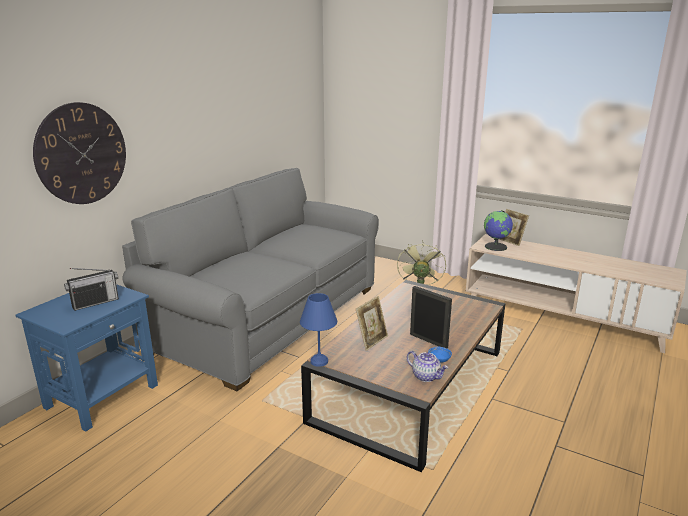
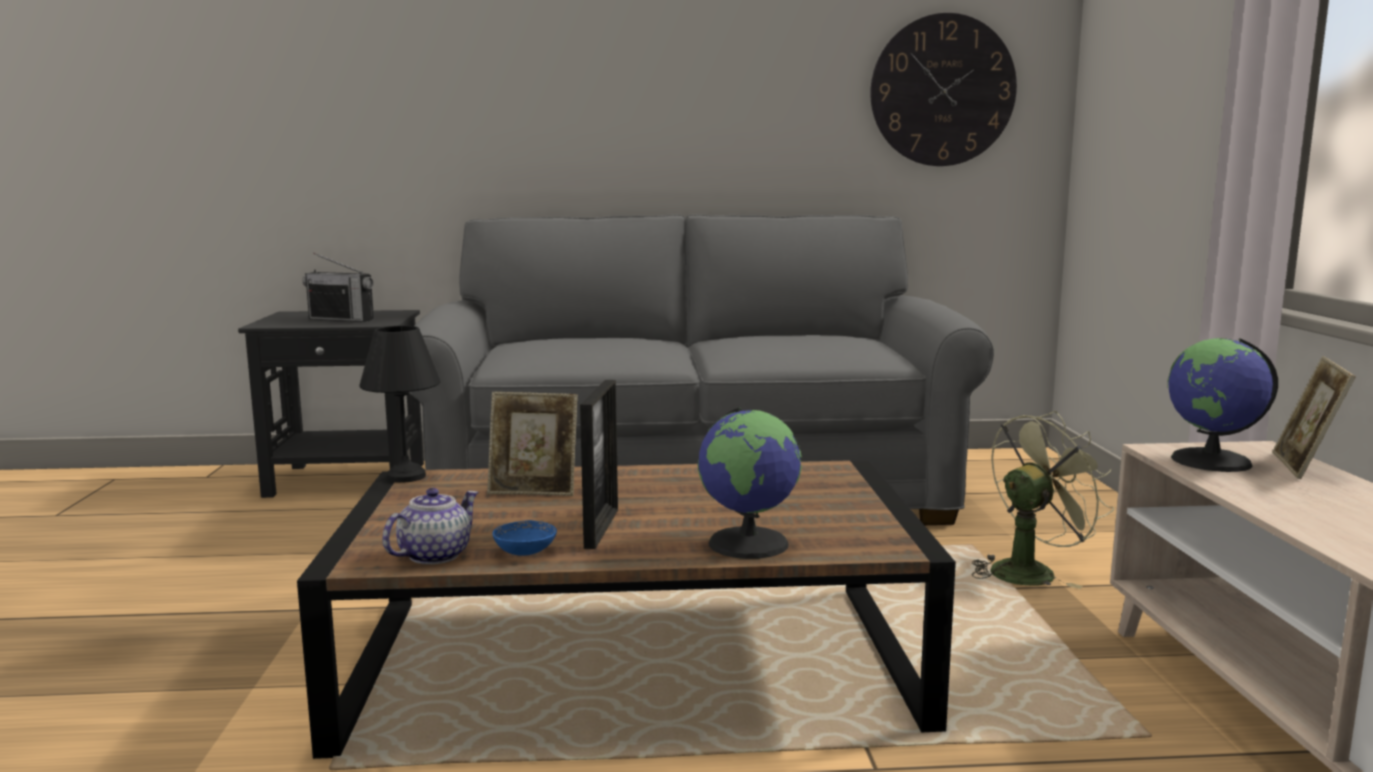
camera: 55 degrees right, 10 degrees down
blue side table [16,284,158,431] -> black side table [238,310,424,498]
wall clock [33,102,126,204] -> wall clock moved to [870,13,1017,166]
blue table lamp [300,293,337,367] -> black table lamp [359,326,441,483]
teapot [407,351,448,382] -> teapot turned 150 degrees counterclockwise [382,488,479,565]
none -> globe [697,407,802,559]

